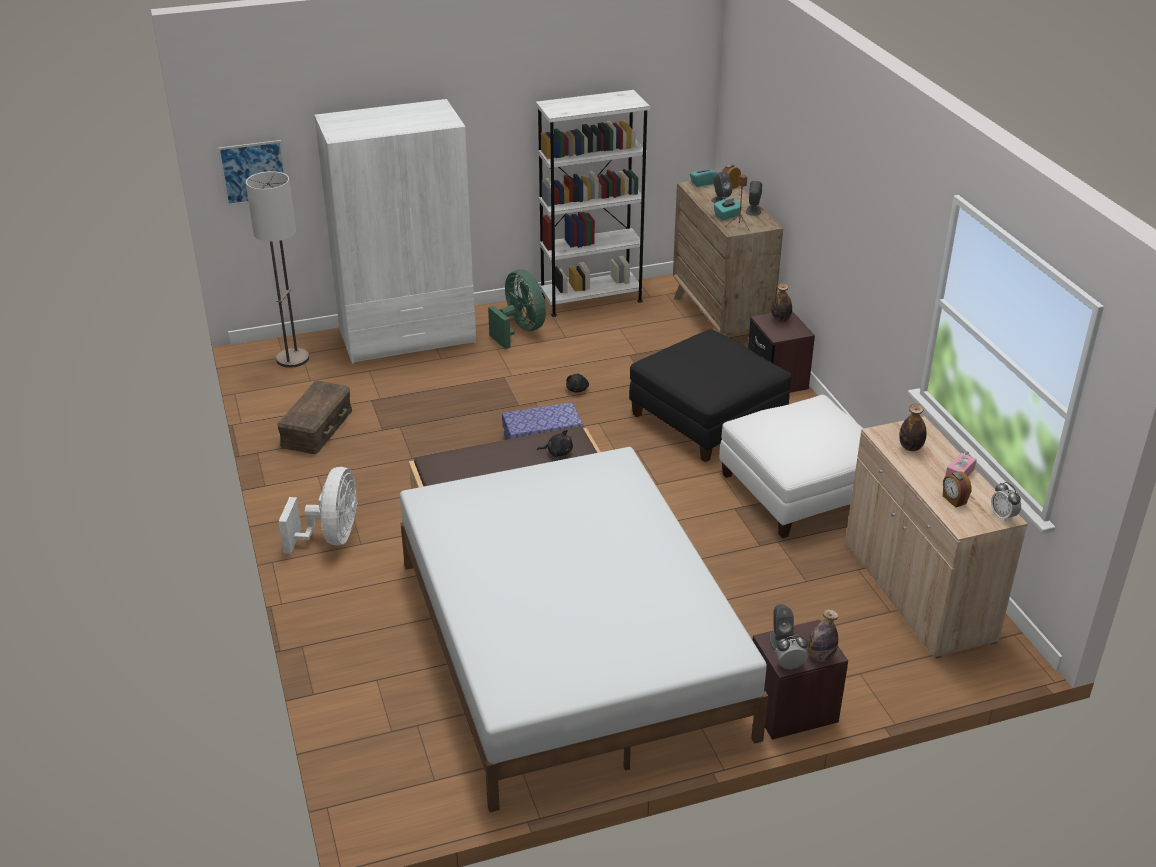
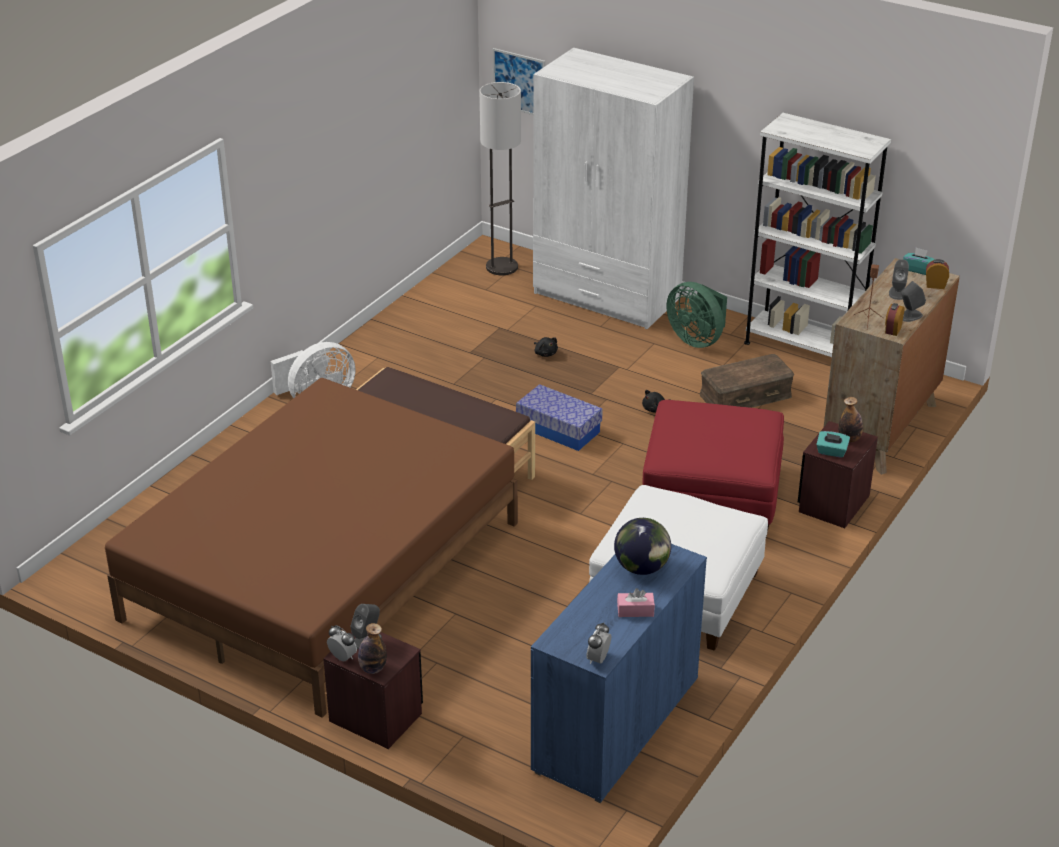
camera: 50 degrees right, 0 degrees up
brown storage box [277,381,352,454] -> brown storage box moved to [700,354,794,408]
white bed [400,447,768,812] -> brown bed [105,378,518,718]
green fan [488,270,546,349] -> green fan turned 120 degrees clockwise [666,282,727,348]
black plush toy [537,430,573,457] -> black plush toy moved to [534,337,558,357]
black ottoman [629,329,792,462] -> red ottoman [643,400,784,537]
turquoise tissue box [714,198,742,220] -> turquoise tissue box moved to [816,431,850,458]
beige cabinet [845,416,1028,658] -> blue cabinet [531,544,707,803]
bottle [899,404,926,451] -> globe [614,518,671,575]
alarm clock [943,471,972,508] -> alarm clock moved to [885,303,904,336]

